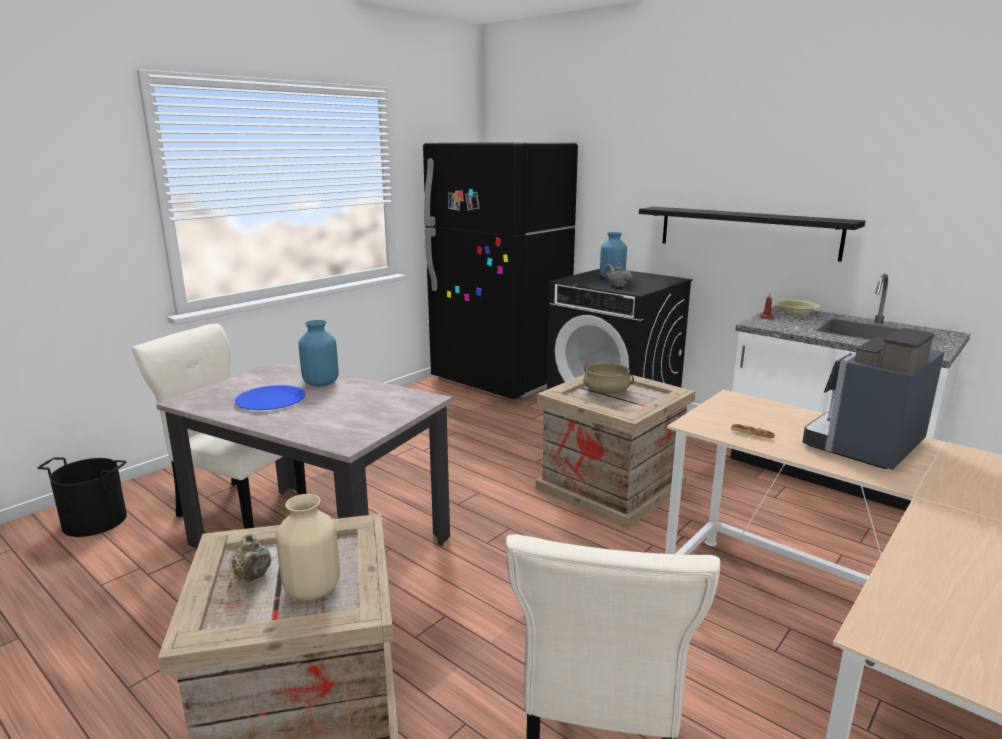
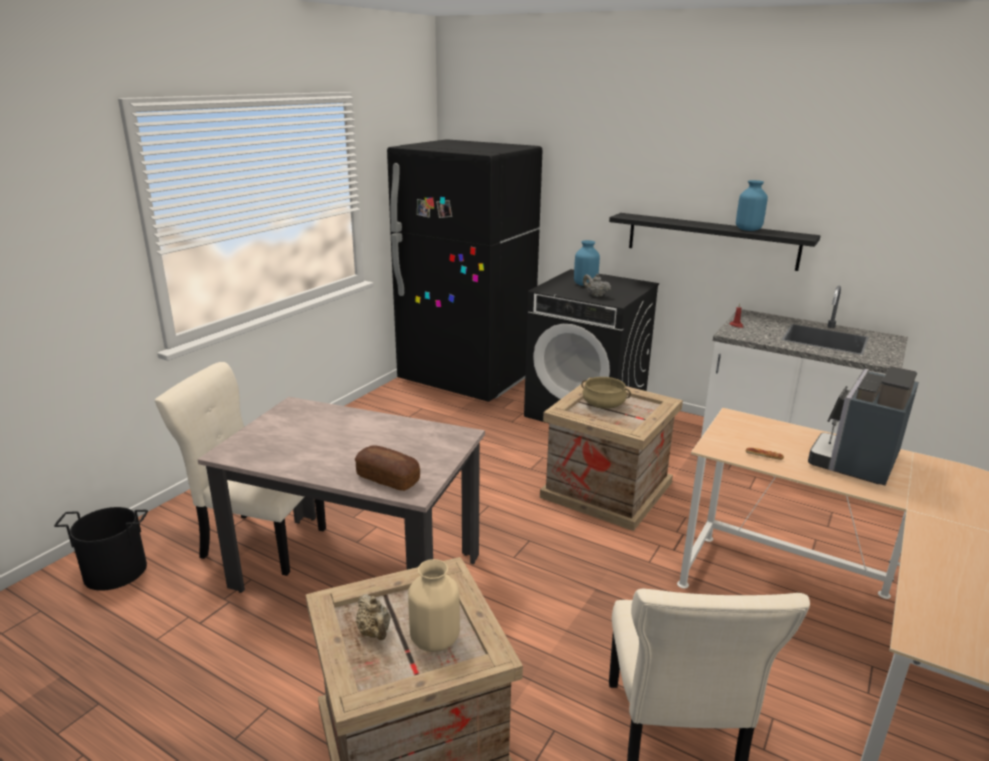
camera: 10 degrees left, 5 degrees up
blue plate [235,385,306,410] -> none
blue vase [299,320,339,386] -> blue vase moved to [736,180,768,231]
yellow bowl [773,299,820,314] -> none
none -> bread [355,445,420,491]

